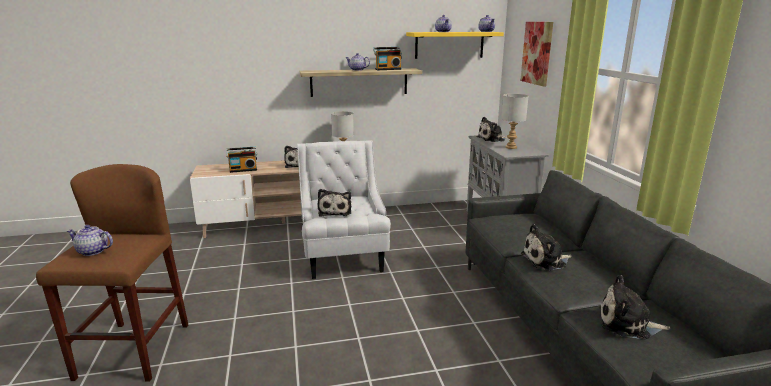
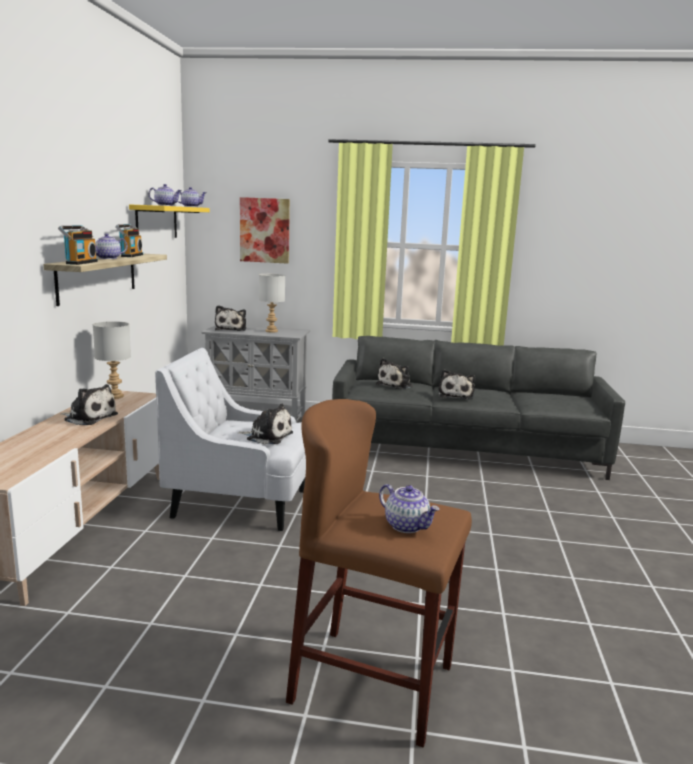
camera: 70 degrees left, 5 degrees down
teapot [67,225,113,256] -> teapot turned 75 degrees counterclockwise [379,484,439,533]
radio [226,147,257,173] -> radio moved to [58,225,98,265]
plush toy [599,275,670,339] -> plush toy moved to [376,358,413,389]

